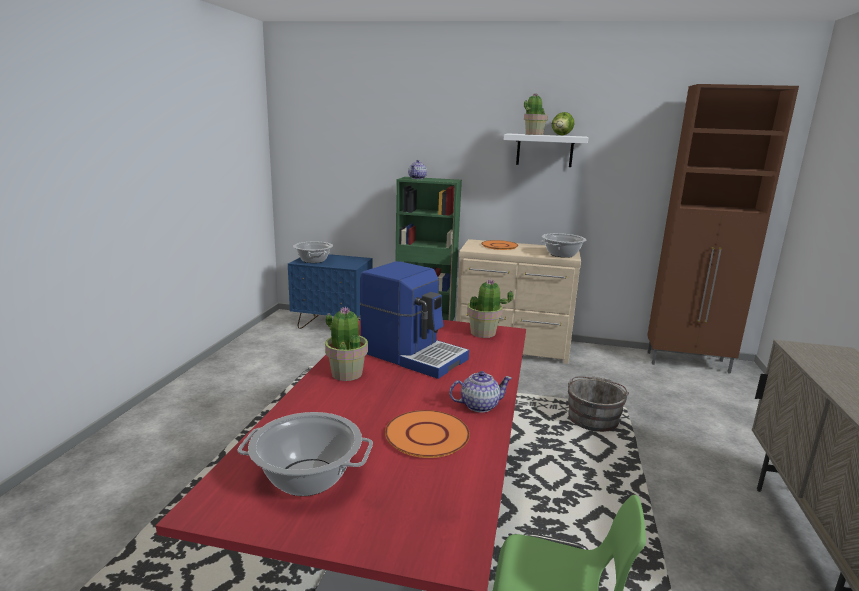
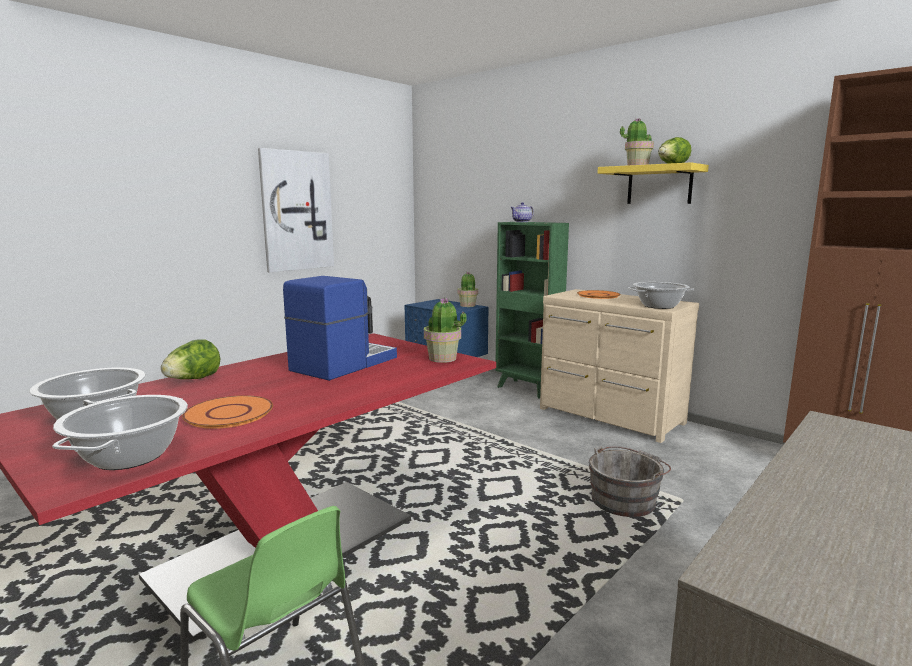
camera: 30 degrees right, 5 degrees down
cooking pot [293,241,333,263] -> cooking pot moved to [52,395,188,470]
potted plant [325,306,368,381] -> potted plant moved to [458,272,478,307]
coffee machine [360,261,469,379] -> coffee machine turned 120 degrees counterclockwise [283,276,397,381]
teapot [449,371,512,413] -> none
white shelf [504,134,588,167] -> yellow shelf [598,162,709,204]
none -> lettuce [161,339,220,379]
none -> picture [258,148,334,272]

